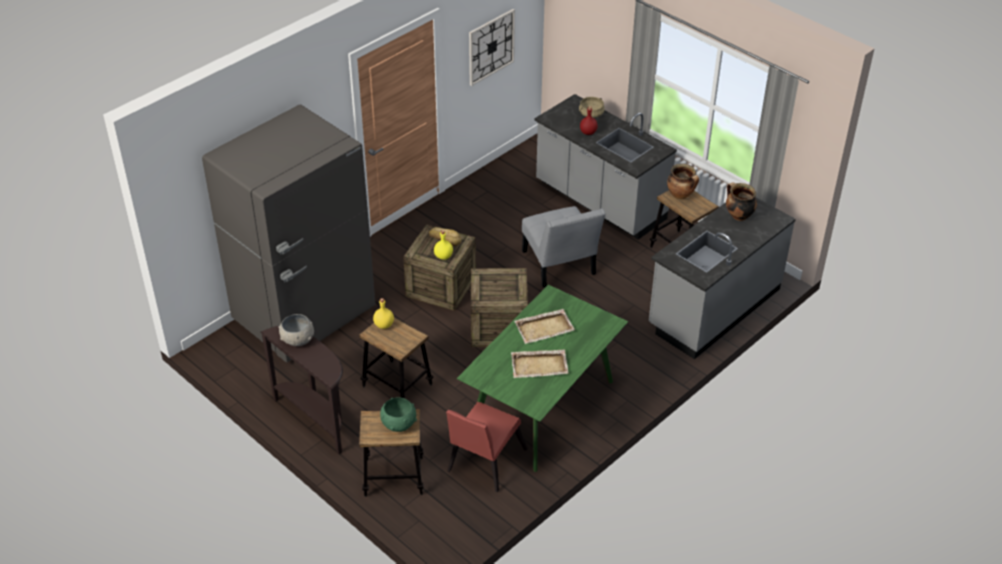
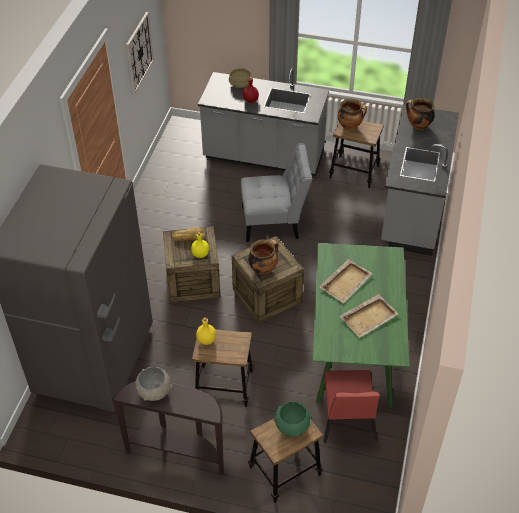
camera: 30 degrees left, 5 degrees up
grey chair [522,206,605,288] -> grey chair turned 45 degrees counterclockwise [241,143,312,242]
none -> cooking pot [248,239,279,275]

